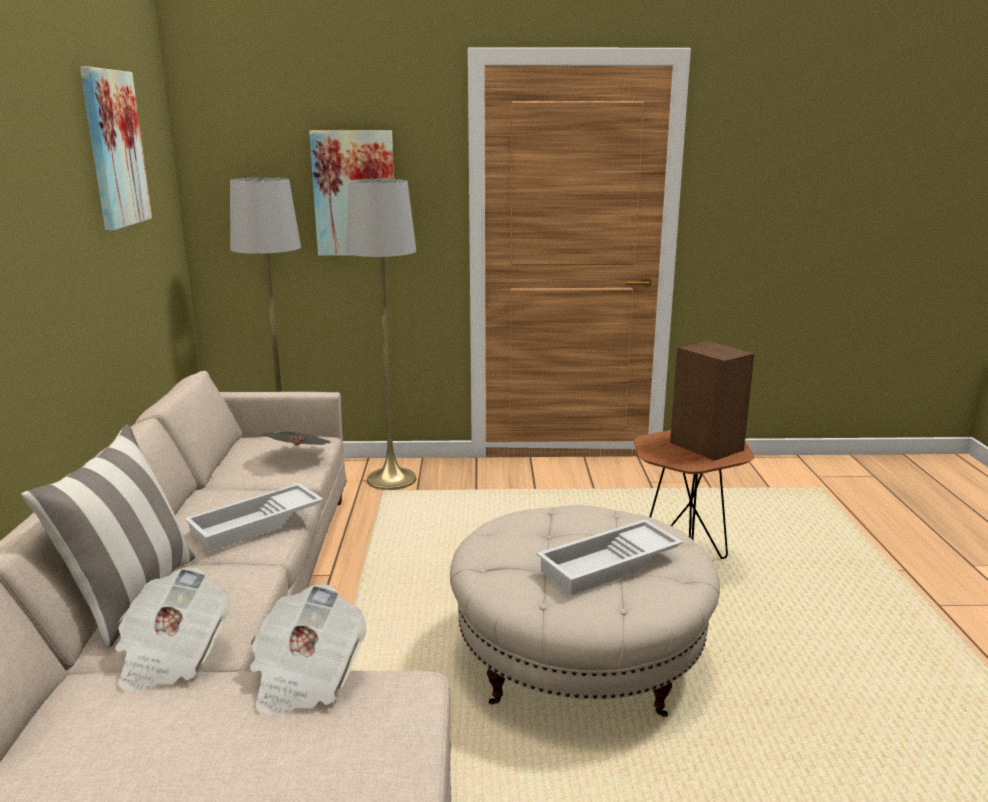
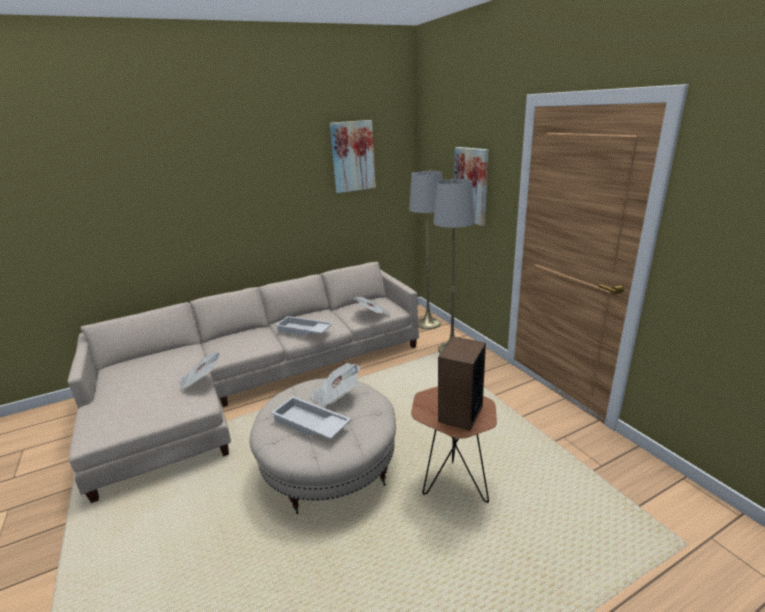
camera: 65 degrees right, 5 degrees up
pillow [22,424,195,649] -> none
newspaper [115,567,230,691] -> newspaper moved to [311,363,360,408]

